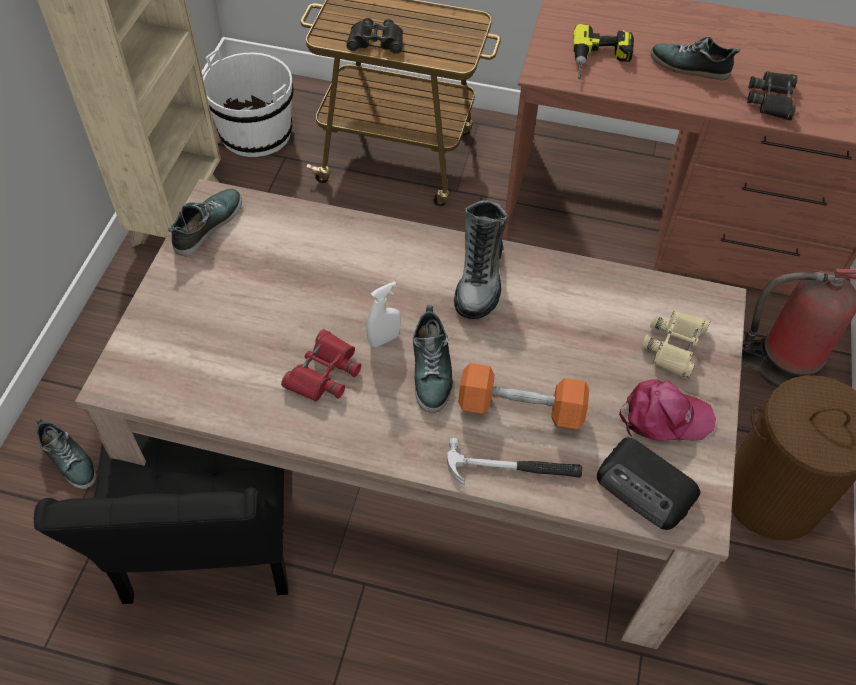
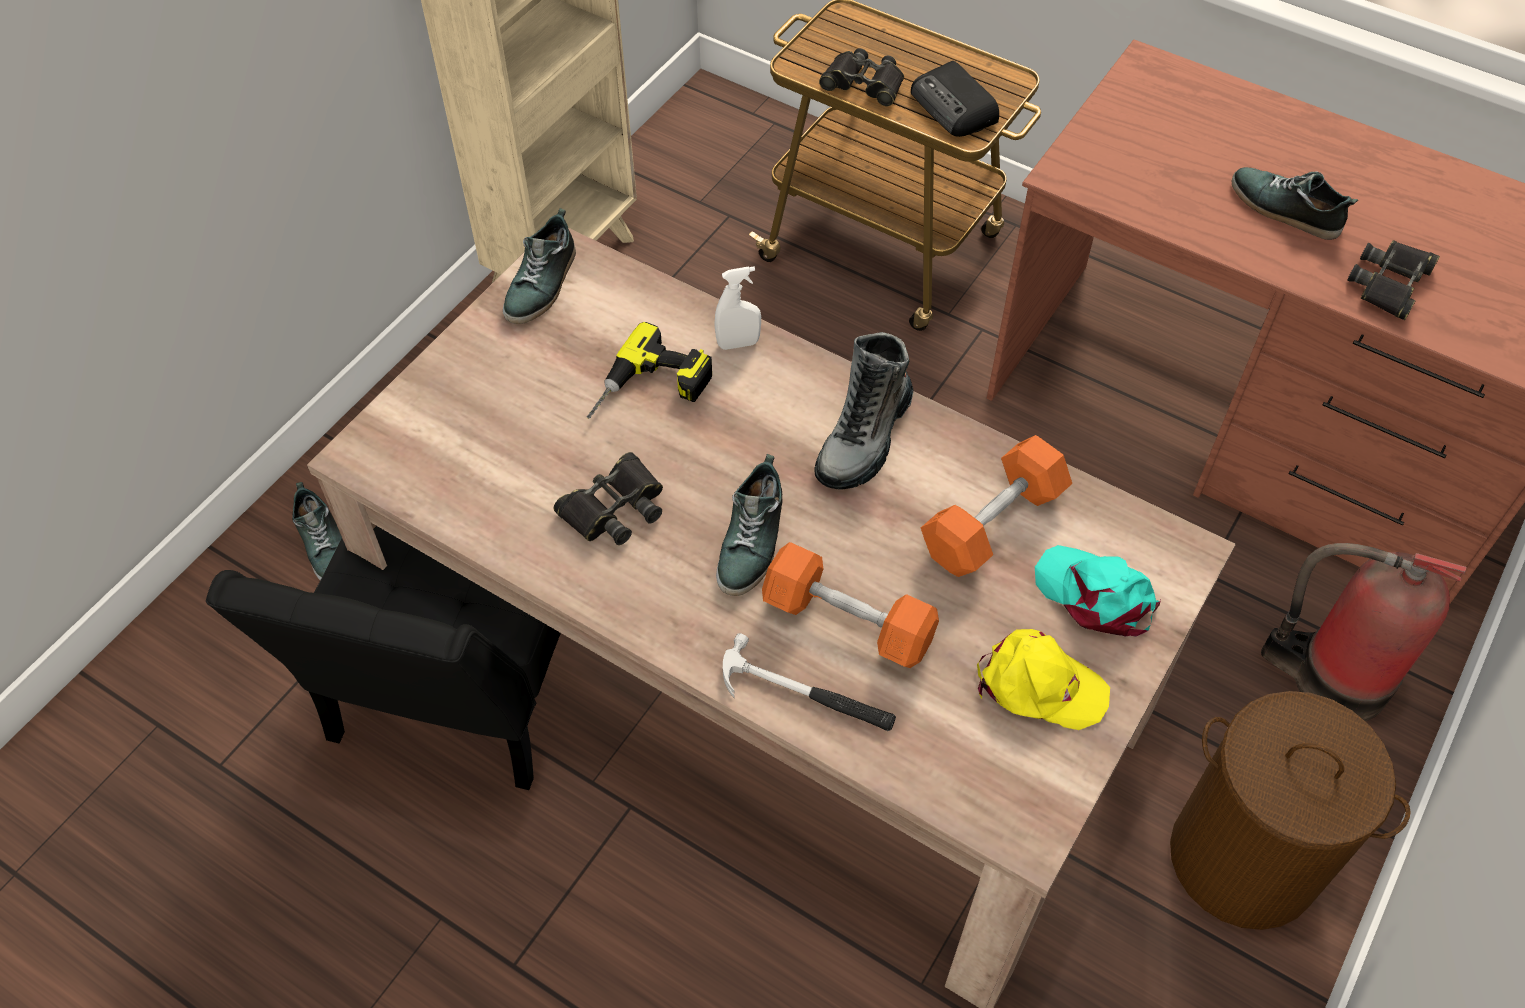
camera: 20 degrees right, 0 degrees up
shoe [168,189,242,256] -> shoe turned 150 degrees clockwise [503,208,576,324]
white bucket [203,49,294,157] -> none
red binoculars [281,329,361,401] -> black binoculars [554,452,663,545]
white spray bottle [366,281,401,347] -> white spray bottle moved to [714,266,761,350]
power drill [573,24,634,80] -> power drill moved to [587,322,712,419]
radio [597,438,700,530] -> radio moved to [911,61,999,137]
pink cap [619,379,716,441] -> yellow cap [977,629,1110,730]
beige binoculars [641,310,710,379] -> turquoise cap [1035,545,1161,637]
none -> orange dumbbell [921,435,1072,577]

